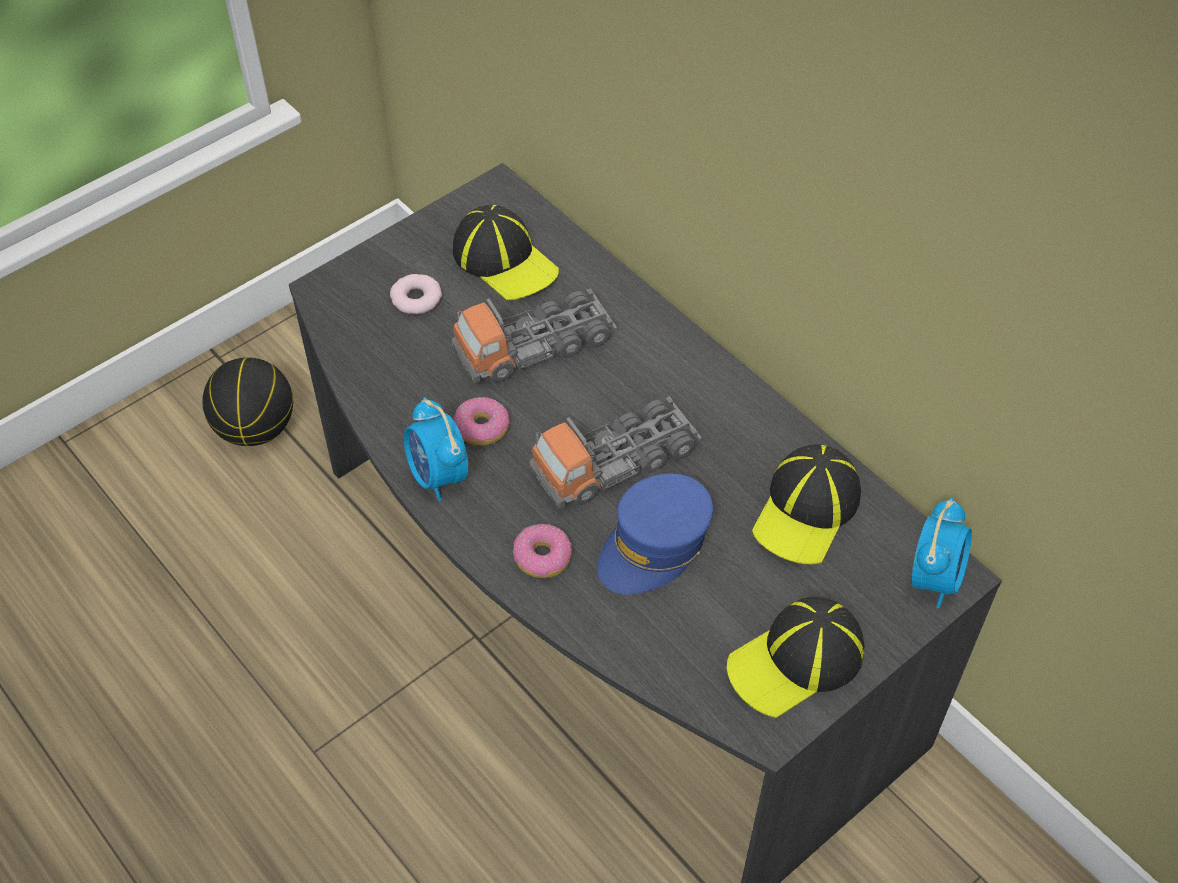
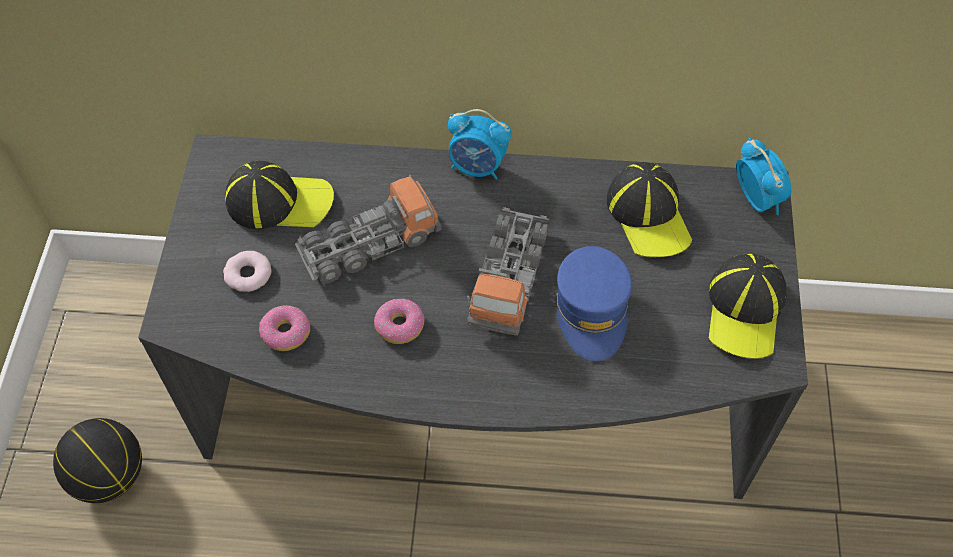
camera: 45 degrees left, 5 degrees up
alarm clock [404,397,468,501] -> alarm clock moved to [448,109,512,180]
toy truck [451,288,617,383] -> toy truck turned 135 degrees counterclockwise [295,174,441,284]
donut [513,524,572,578] -> donut moved to [259,305,310,351]

